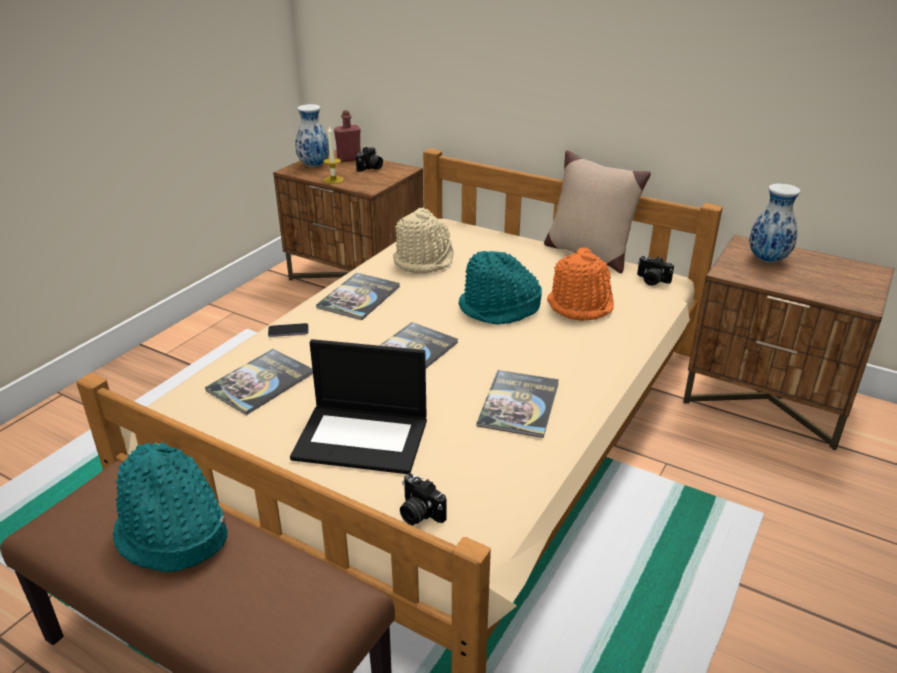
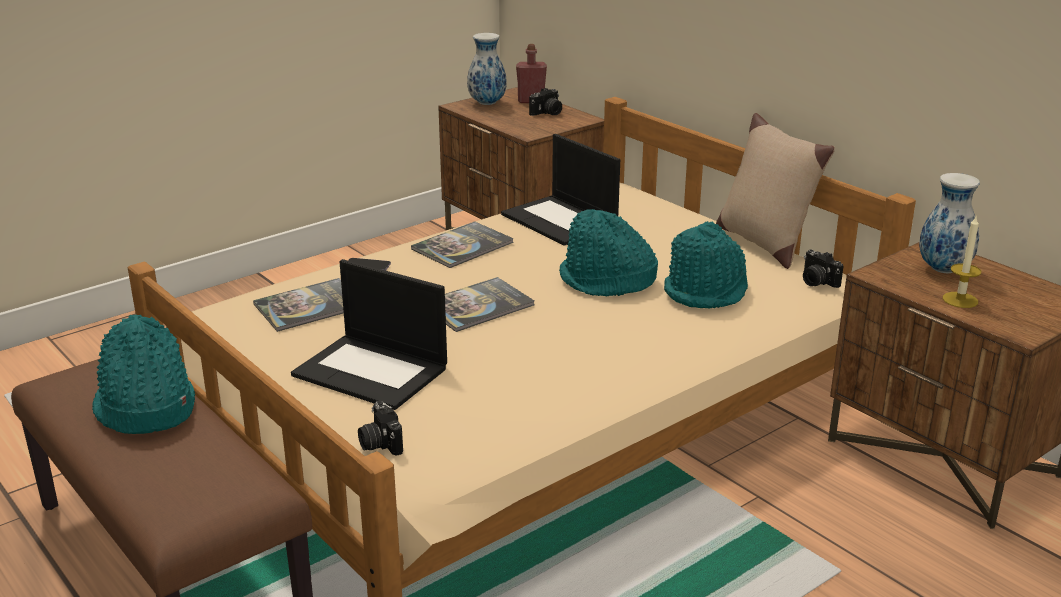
camera: 20 degrees right, 5 degrees down
candle [323,126,344,184] -> candle moved to [943,216,981,308]
beige hat [393,207,454,273] -> laptop [501,134,620,246]
book [477,370,559,438] -> none
orange hat [547,247,614,321] -> turquoise hat [664,221,748,308]

